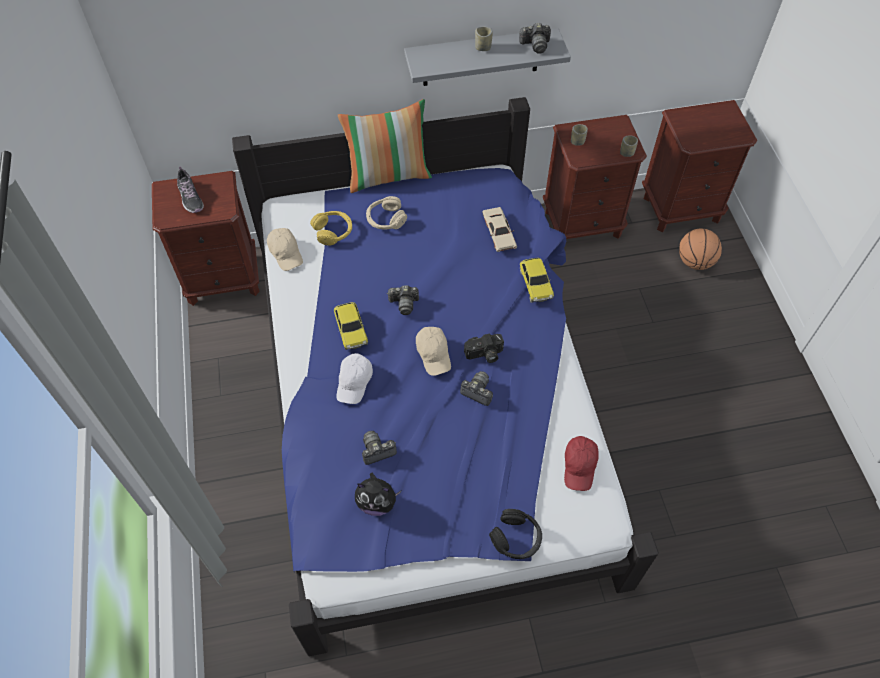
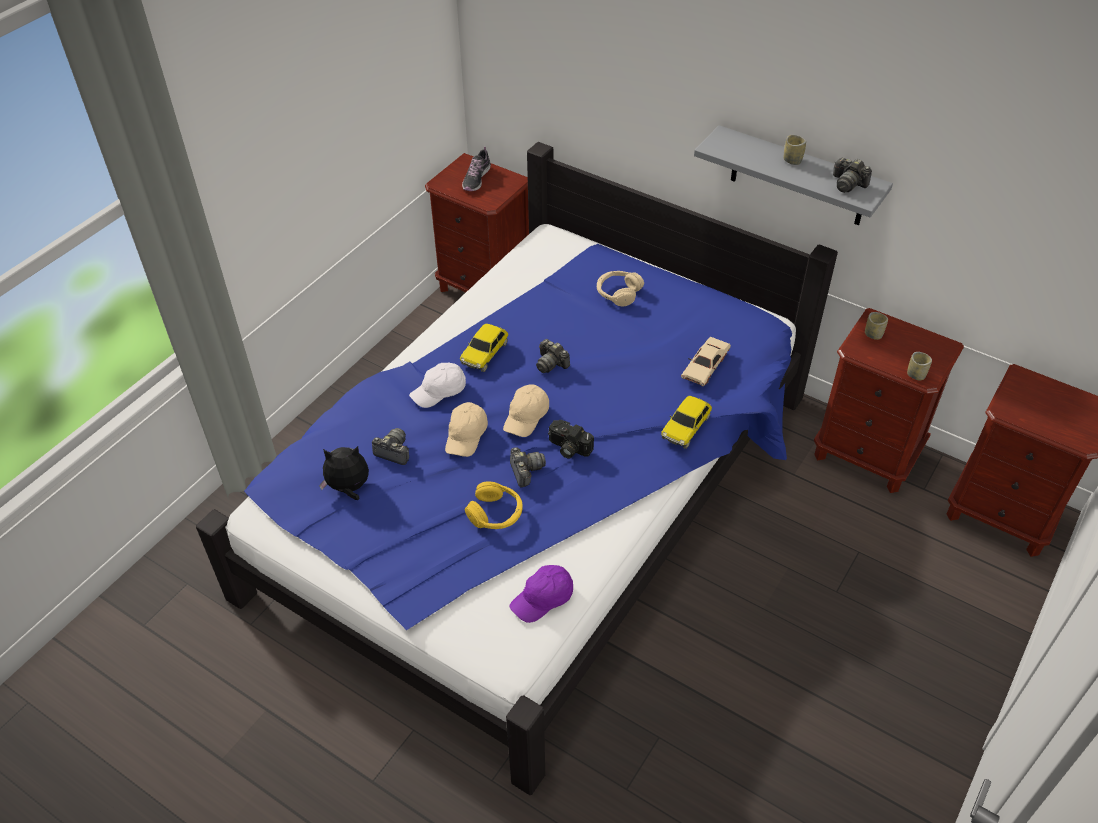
camera: 45 degrees right, 10 degrees down
beige cap [267,228,303,271] -> beige cap moved to [445,402,488,457]
yellow headphones [310,211,352,245] -> yellow headphones moved to [465,481,523,529]
pillow [338,99,432,193] -> none
plush toy [355,473,401,516] -> plush toy turned 120 degrees clockwise [319,446,369,500]
black headphones [489,509,542,559] -> none
red cap [564,436,599,491] -> purple cap [510,565,573,623]
basketball [679,228,722,270] -> none

